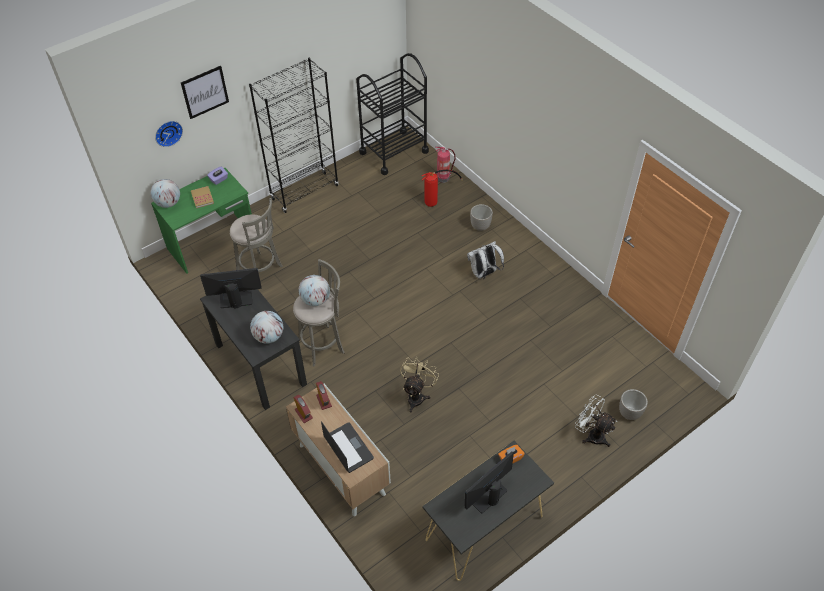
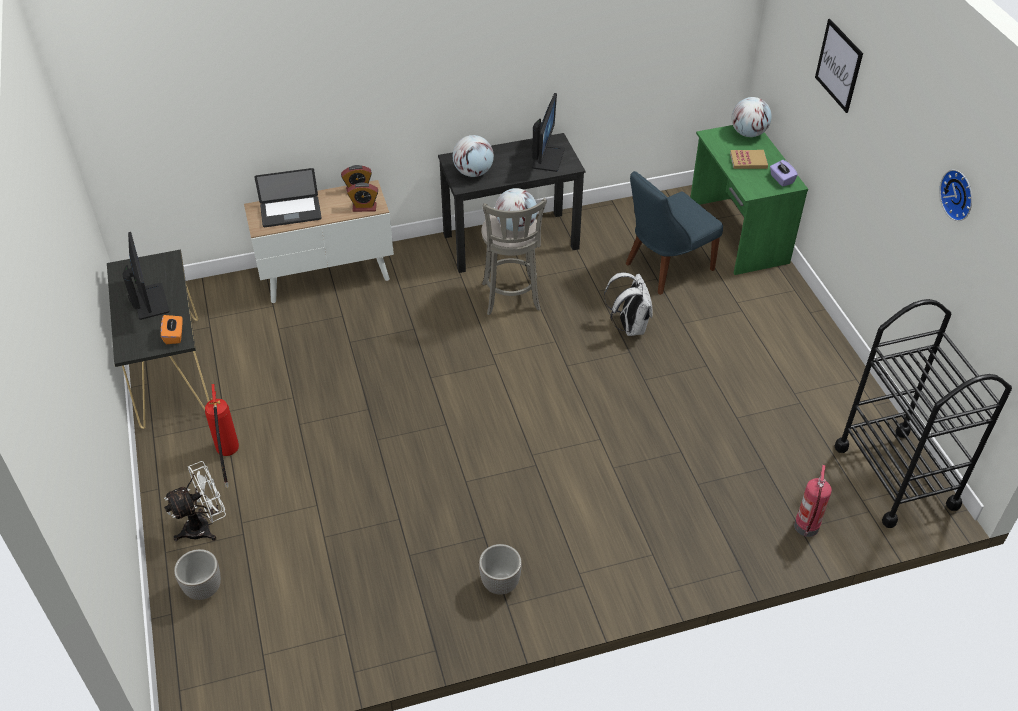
camera: 110 degrees right, 5 degrees down
wall clock [155,121,183,147] -> wall clock moved to [940,170,972,221]
grey stool [230,198,283,272] -> blue chair [625,171,723,295]
black bookcase [249,58,339,213] -> none
beige fan [400,357,439,412] -> none
fire extinguisher [422,170,463,207] -> fire extinguisher moved to [205,384,239,488]
white backpack [467,241,504,280] -> white backpack moved to [604,272,653,336]
planter [470,204,493,231] -> planter moved to [479,544,522,595]

